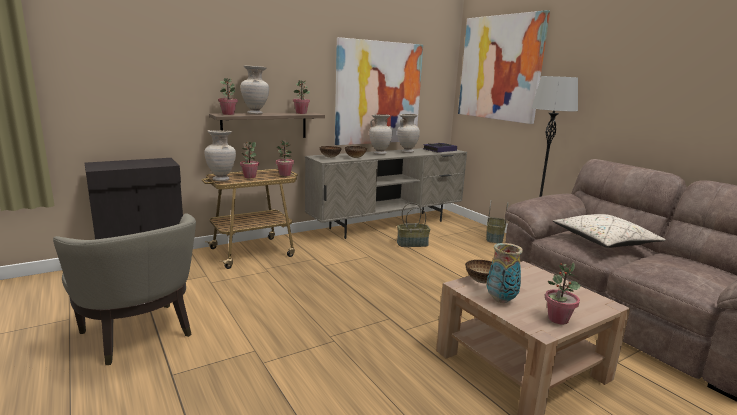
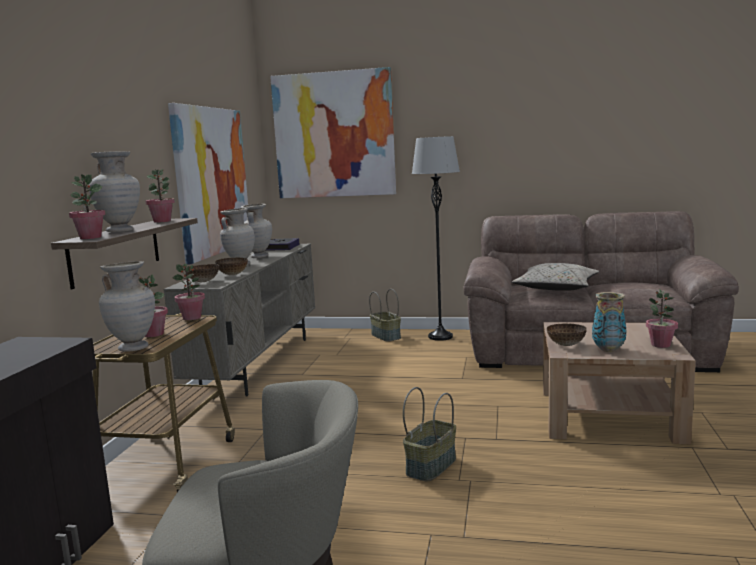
camera: 45 degrees left, 5 degrees down
basket [397,203,430,247] -> basket moved to [403,387,456,481]

